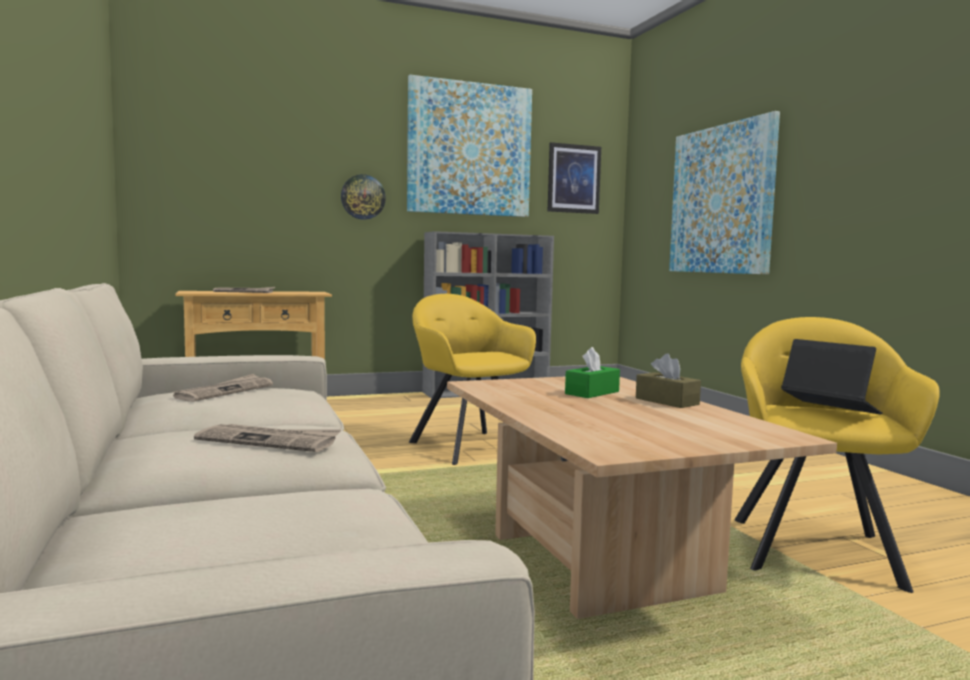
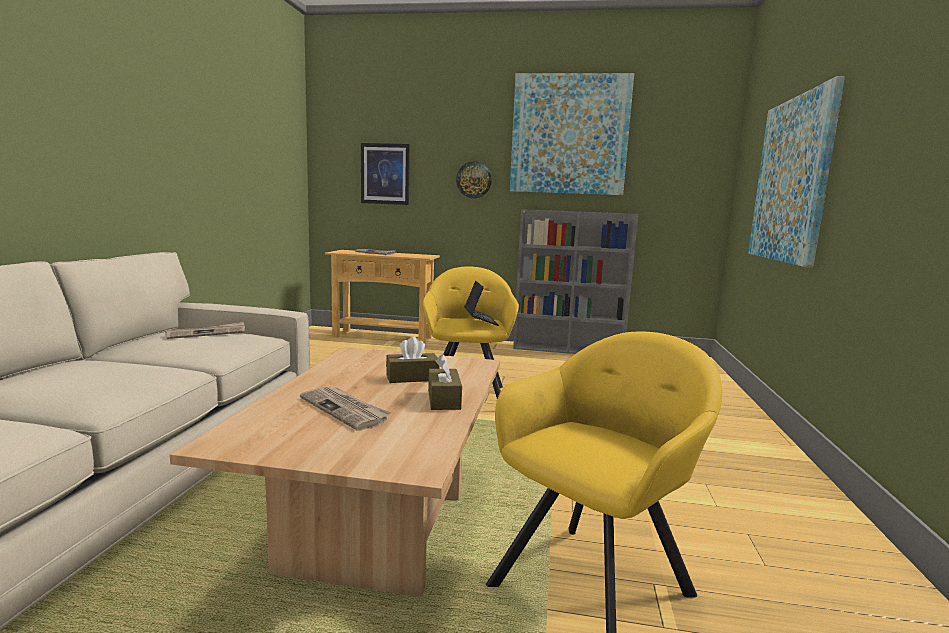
camera: 30 degrees right, 5 degrees up
newspaper [194,424,341,452] -> newspaper moved to [300,387,391,431]
picture [548,142,601,214] -> picture moved to [361,143,410,205]
green tissue box [565,347,620,398] -> brown tissue box [386,337,439,383]
laptop [781,339,883,414] -> laptop moved to [464,281,499,326]

